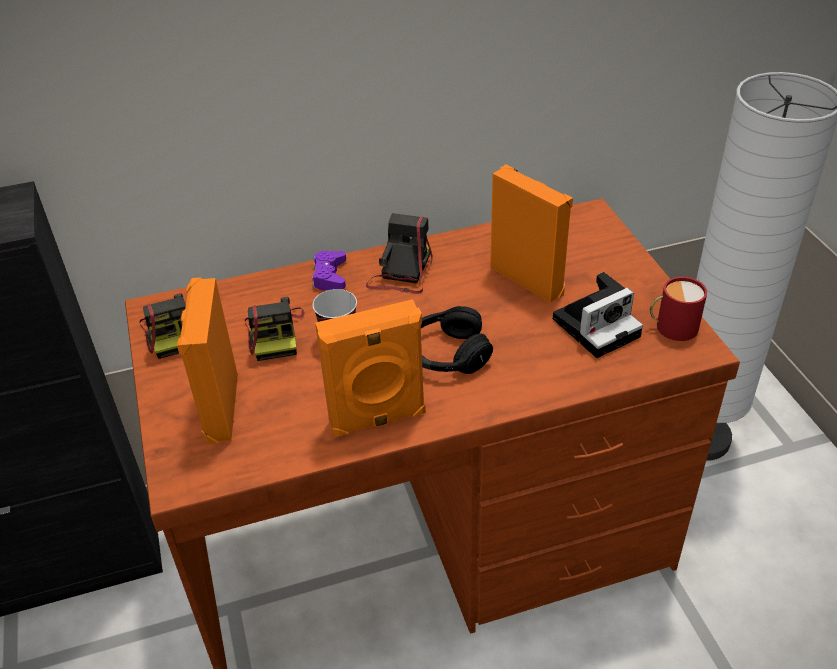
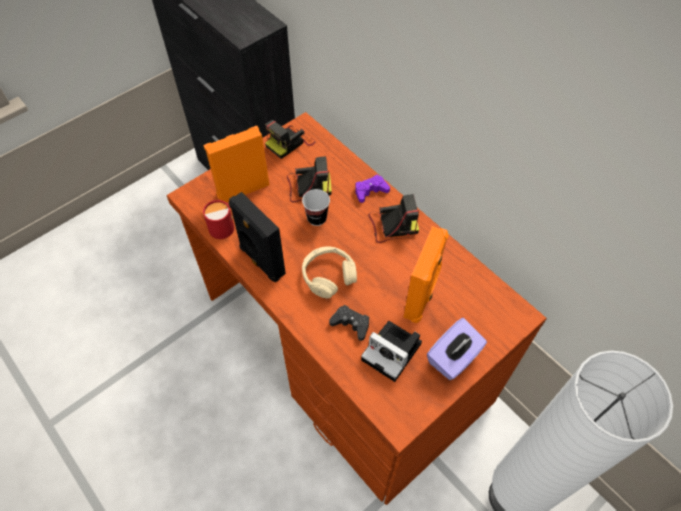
camera: 65 degrees right, 15 degrees up
camera [245,297,304,361] -> camera turned 150 degrees counterclockwise [287,156,332,202]
orange speaker [315,299,426,437] -> black speaker [229,192,286,282]
black headphones [421,306,493,374] -> beige headphones [302,246,357,298]
red mug [650,277,707,341] -> red mug moved to [203,200,234,239]
none -> black game controller [329,305,369,341]
none -> purple tissue box [427,318,487,380]

